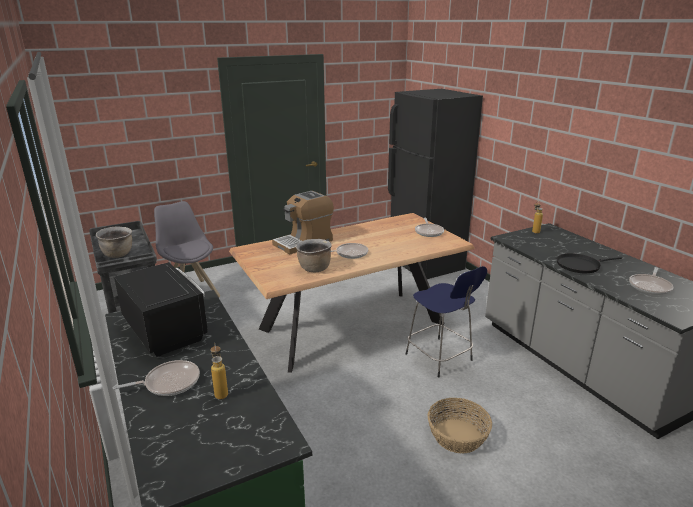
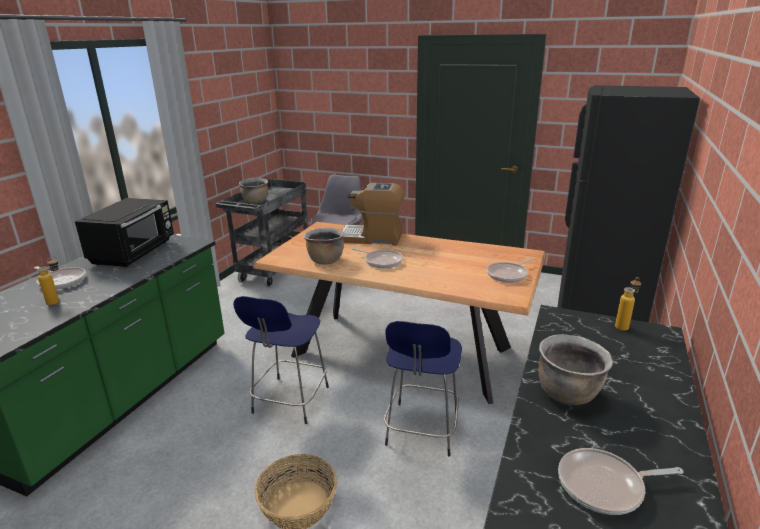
camera: 50 degrees right, 0 degrees up
black frying pan [557,253,622,273] -> brown cooking pot [539,334,613,405]
none -> blue stool [233,296,329,424]

